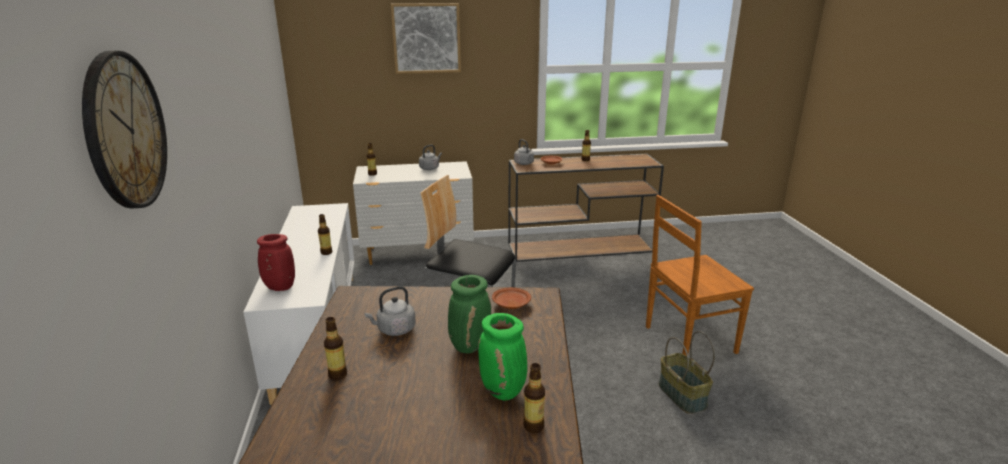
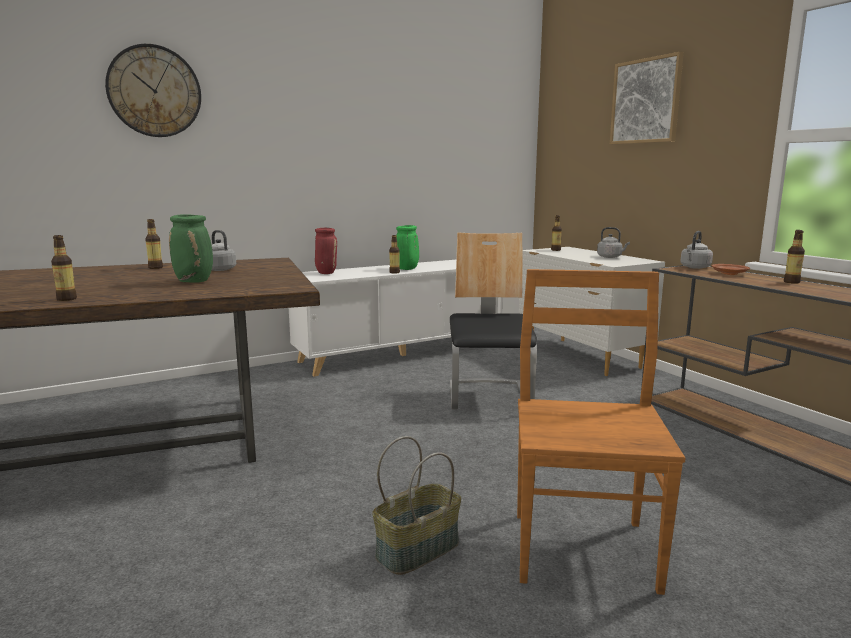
camera: 70 degrees right, 10 degrees down
green vase [478,313,527,401] -> green vase moved to [396,225,419,270]
brown plate [492,287,531,309] -> none
brown chair [646,195,754,356] -> brown chair turned 45 degrees clockwise [517,269,686,595]

